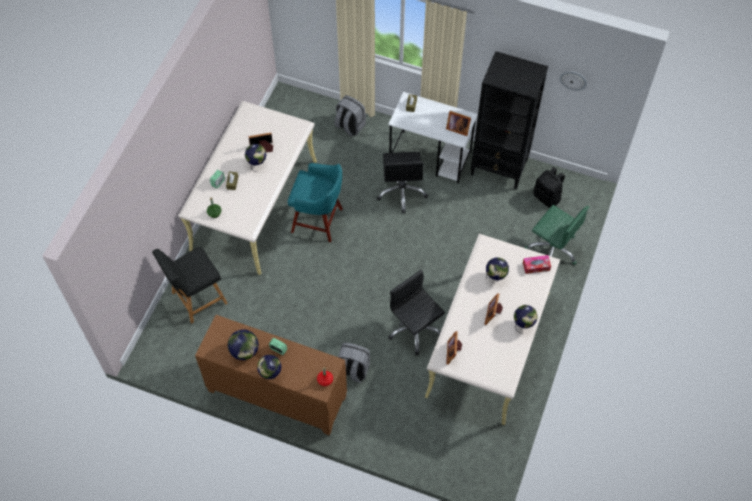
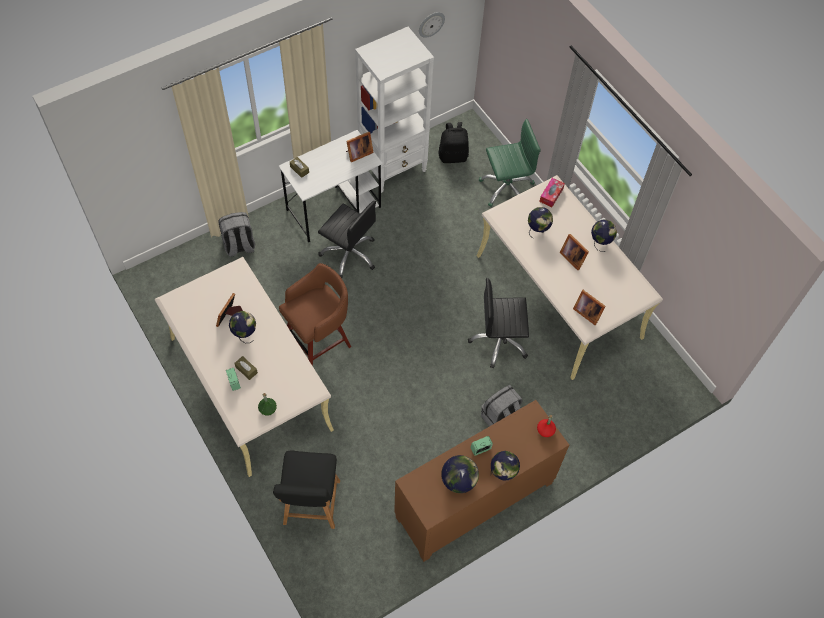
camera: 55 degrees left, 0 degrees up
turquoise stool [288,163,343,242] -> brown stool [279,263,351,366]
black bookcase [470,51,548,189] -> white bookcase [355,27,434,193]

